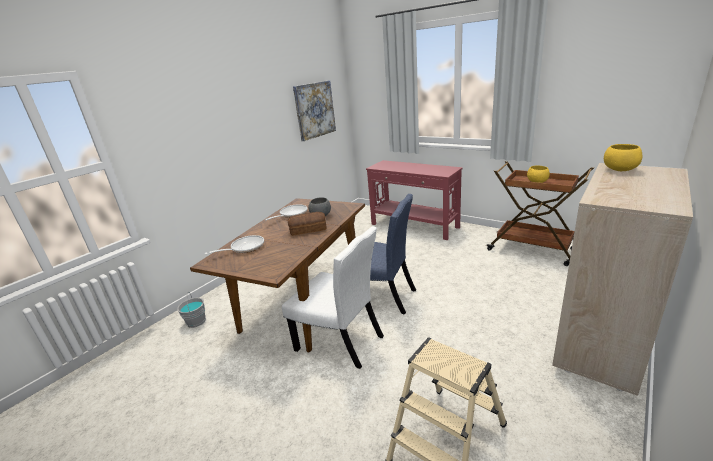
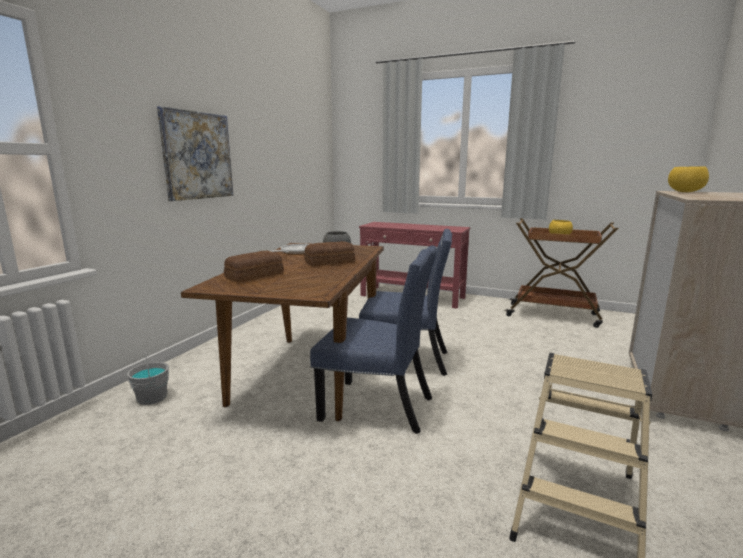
camera: 15 degrees left, 10 degrees down
frying pan [205,235,264,255] -> bread [224,251,284,282]
white chair [282,226,384,369] -> blue chair [310,245,437,434]
picture [293,80,336,141] -> picture moved to [157,106,233,201]

